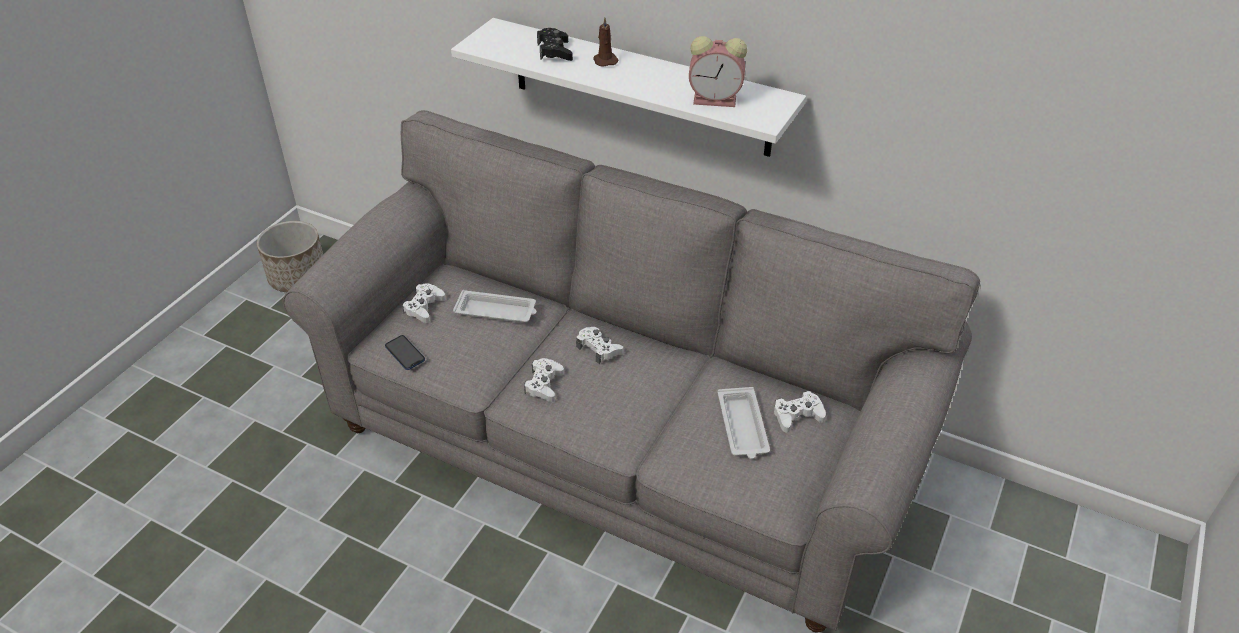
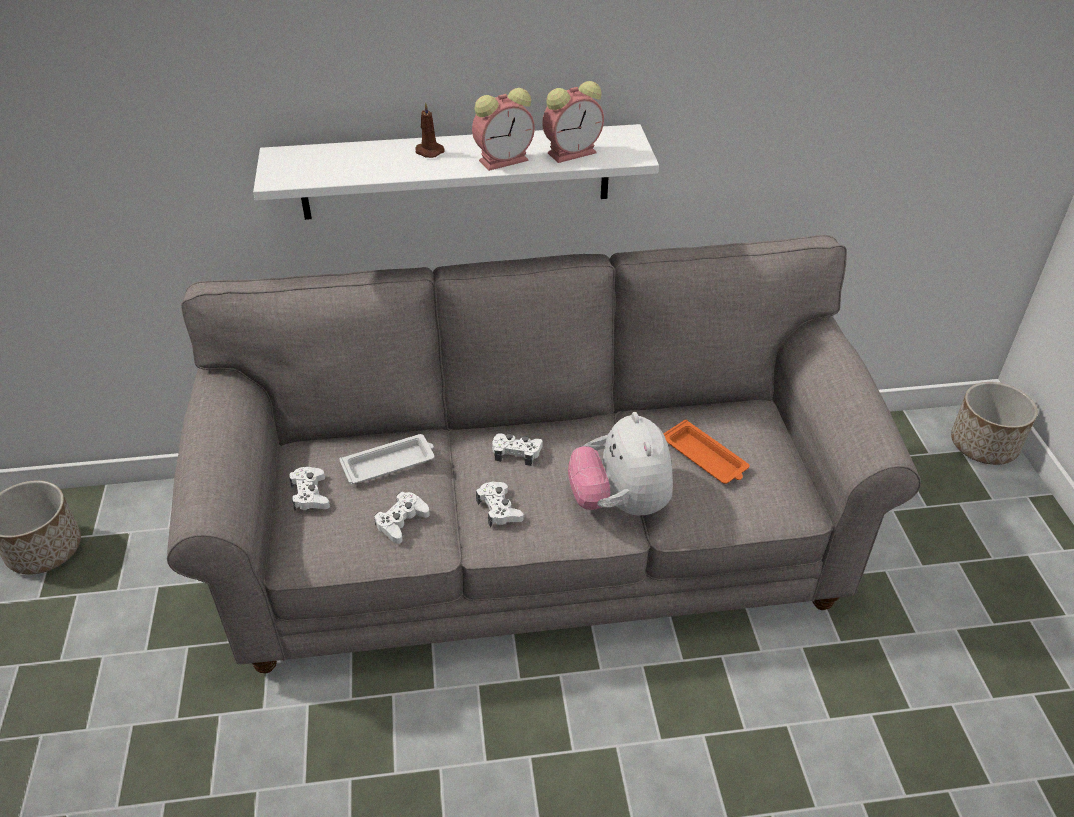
camera: 35 degrees left, 0 degrees up
phone [385,335,425,370] -> none
black game controller [537,28,573,61] -> none
white tray [718,387,770,459] -> orange tray [663,420,750,484]
white game controller [774,391,826,433] -> white game controller moved to [374,492,430,544]
none -> alarm clock [472,88,535,171]
none -> plush toy [568,412,673,516]
none -> planter [951,382,1038,465]

